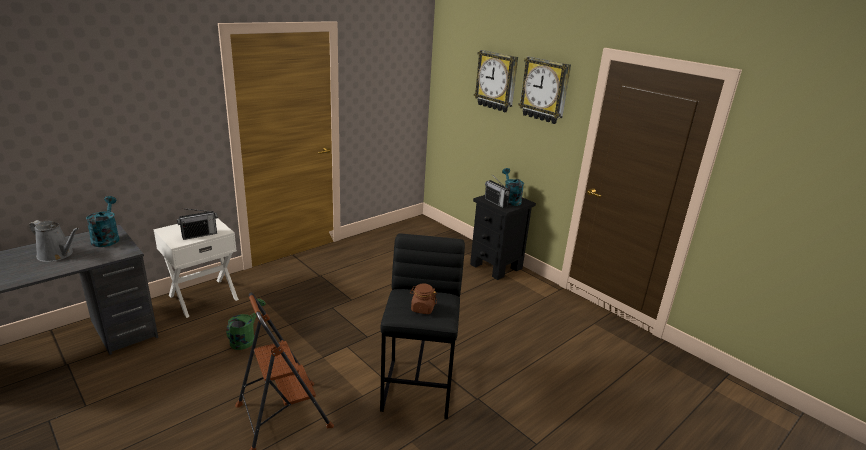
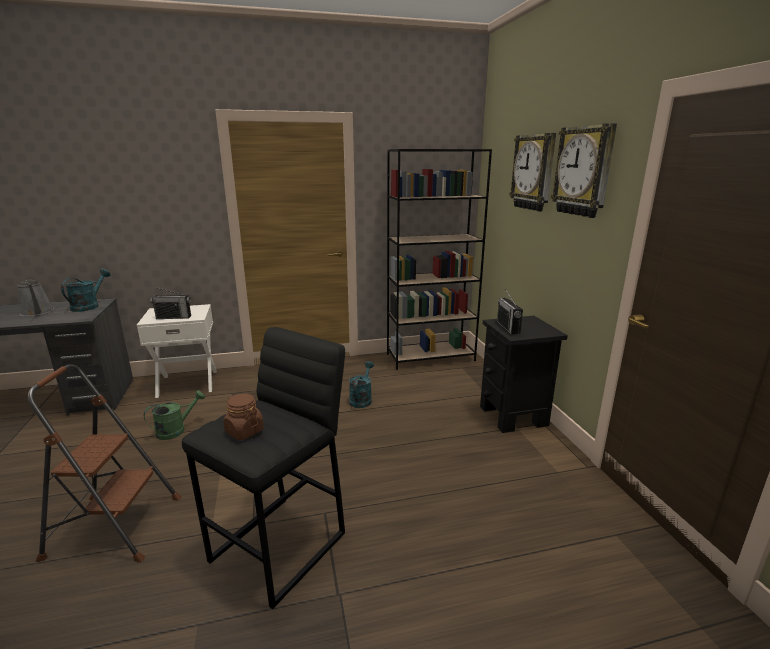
camera: 30 degrees right, 5 degrees down
turquoise watering can [502,168,524,206] -> turquoise watering can moved to [349,361,374,408]
none -> beige bookcase [387,149,492,370]

